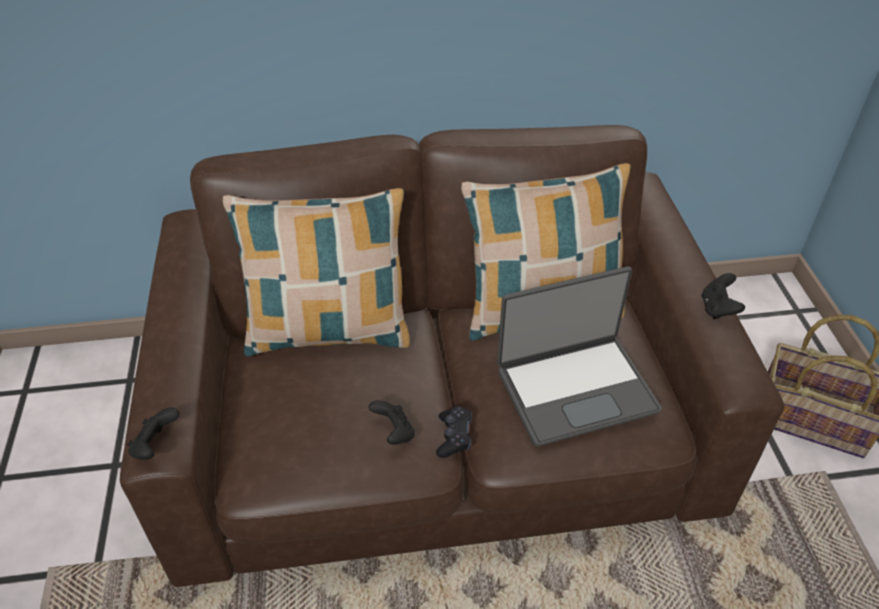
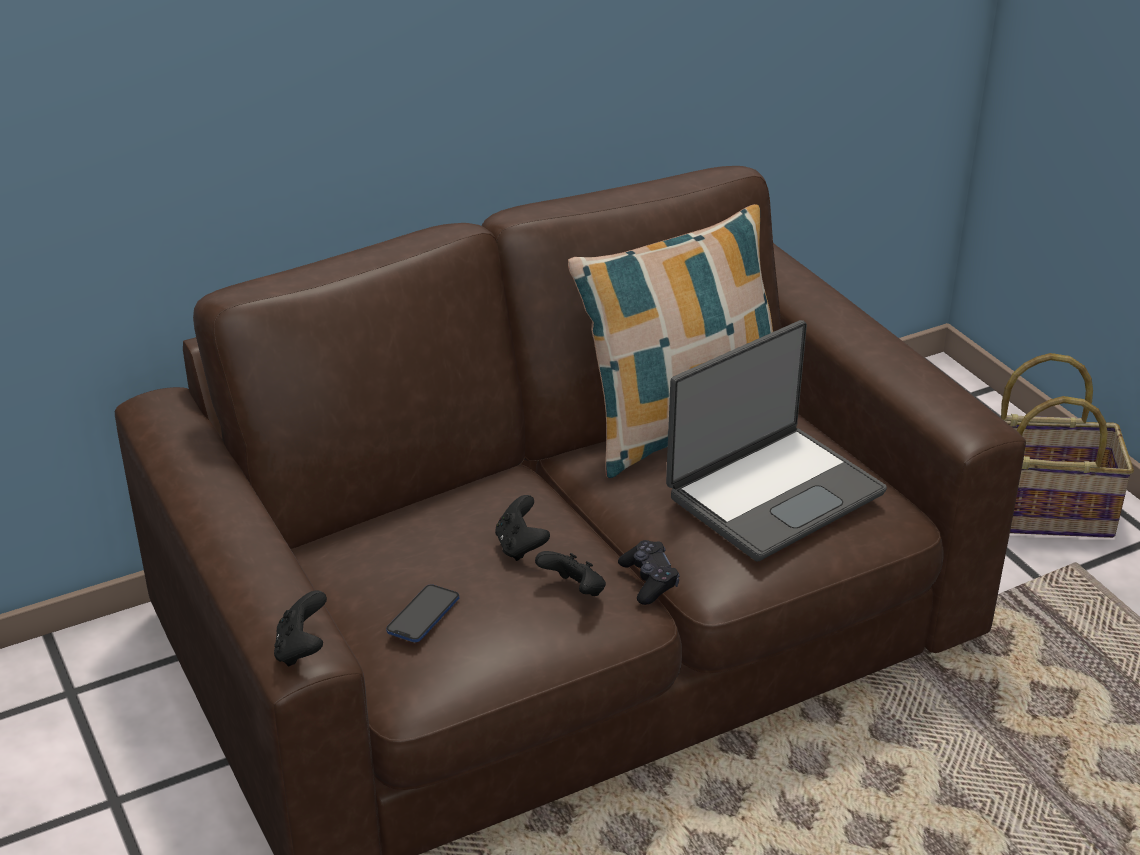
camera: 20 degrees left, 10 degrees down
pillow [223,188,410,356] -> none
black game controller [702,273,745,319] -> black game controller moved to [495,495,550,561]
none -> phone [386,584,459,642]

